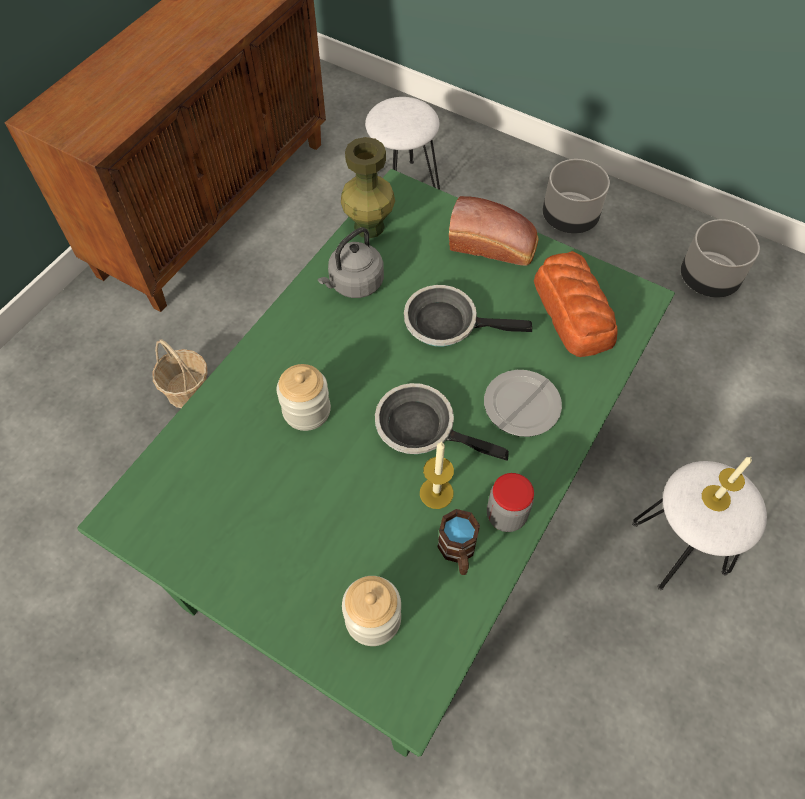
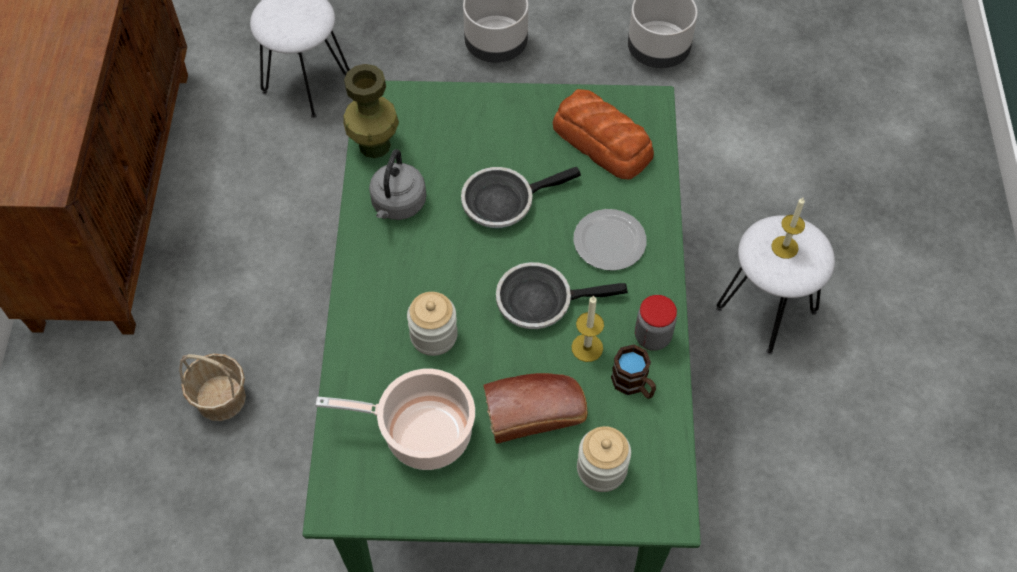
camera: 30 degrees left, 0 degrees up
bread [449,196,538,266] -> bread moved to [483,373,588,444]
none -> cooking pot [316,369,475,470]

